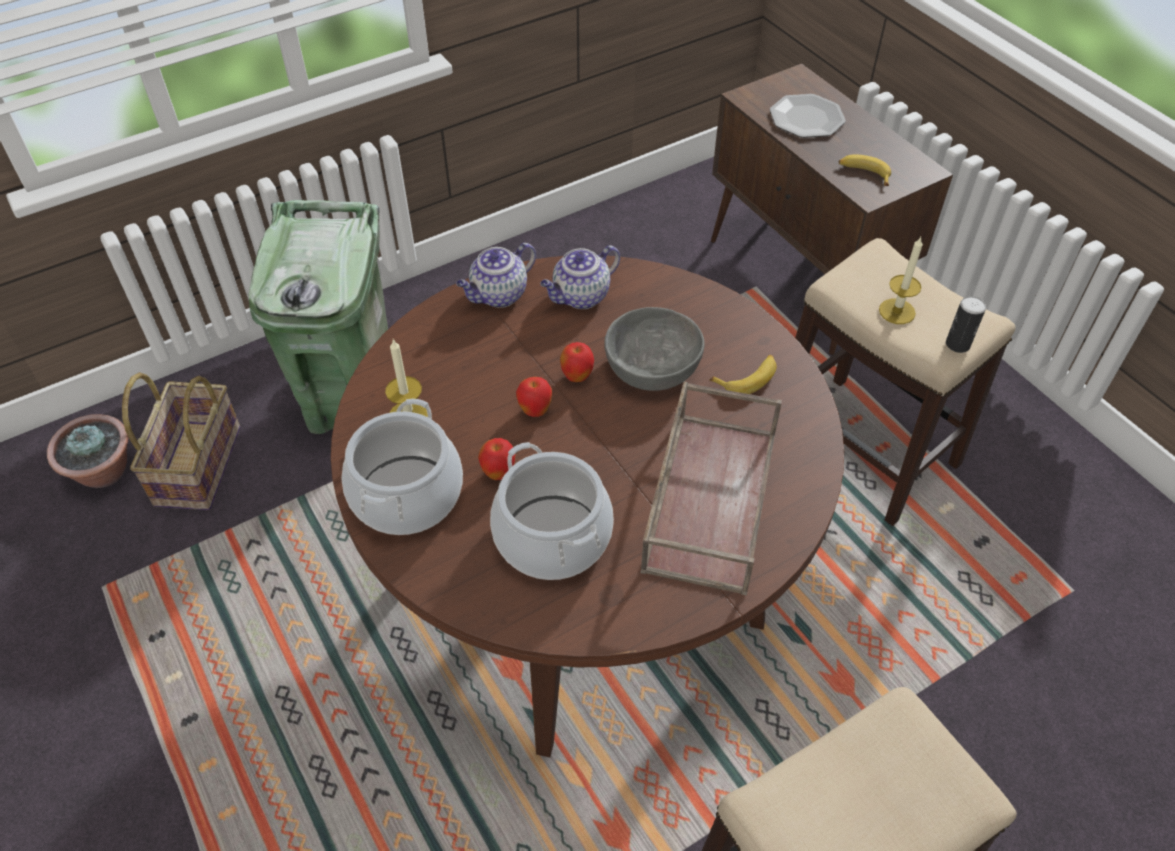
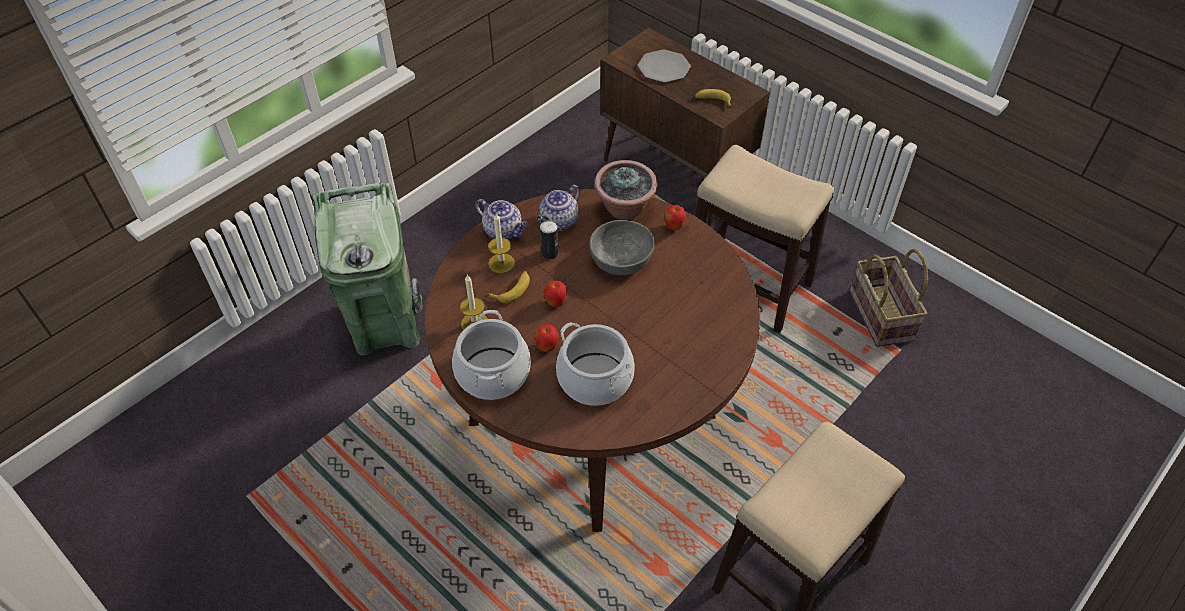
camera: 15 degrees left, 0 degrees up
potted plant [47,414,128,488] -> potted plant moved to [595,160,658,220]
basket [122,372,240,510] -> basket moved to [850,249,928,347]
teapot [456,243,536,308] -> teapot turned 90 degrees counterclockwise [475,199,528,240]
apple [560,342,594,382] -> apple moved to [665,205,686,231]
brown tray [641,382,782,596] -> none
banana [709,355,777,394] -> banana moved to [487,271,530,303]
candle [879,237,923,324] -> candle moved to [488,213,515,273]
can [946,296,986,353] -> can moved to [540,220,559,259]

